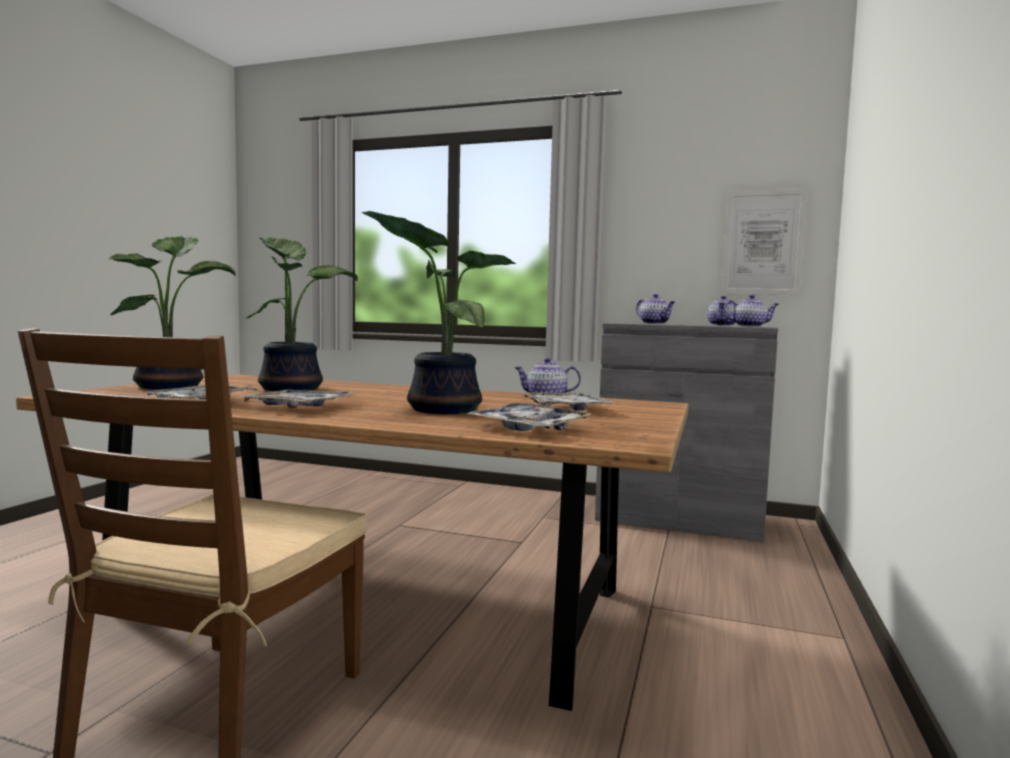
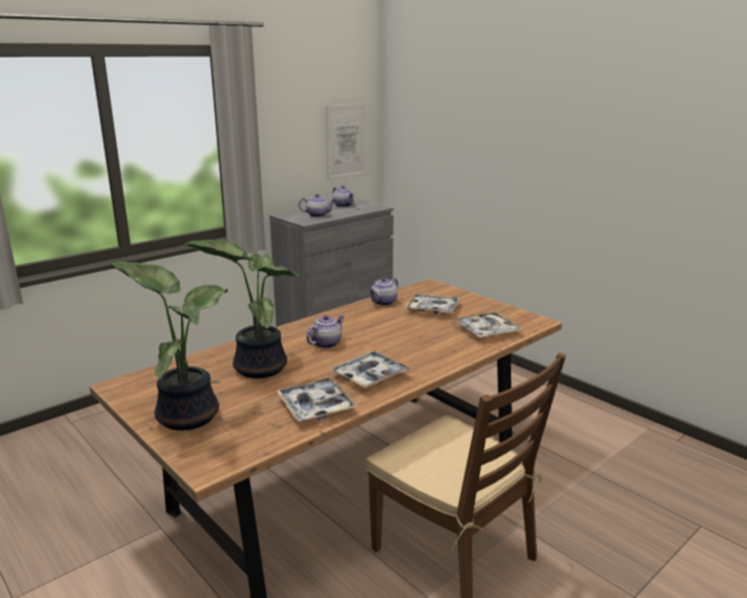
camera: 60 degrees left, 15 degrees up
potted plant [362,211,516,414] -> none
teapot [723,295,779,327] -> teapot moved to [306,315,344,348]

